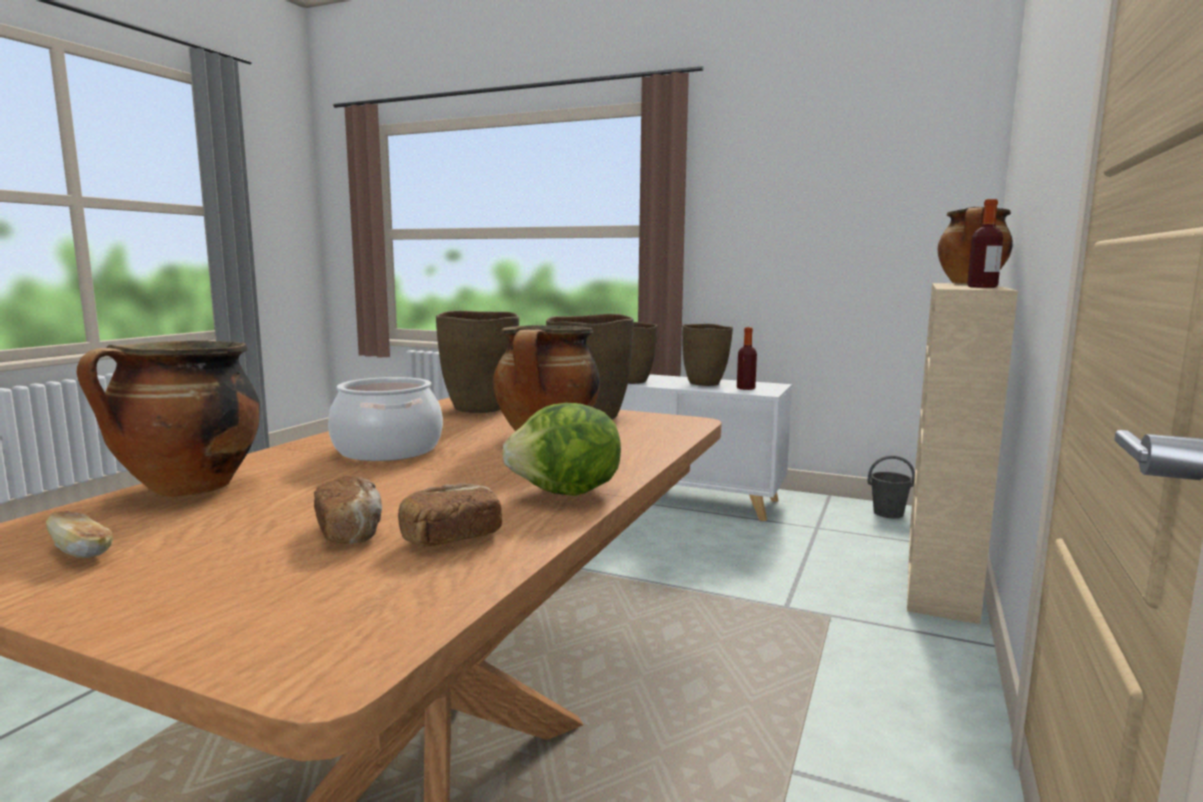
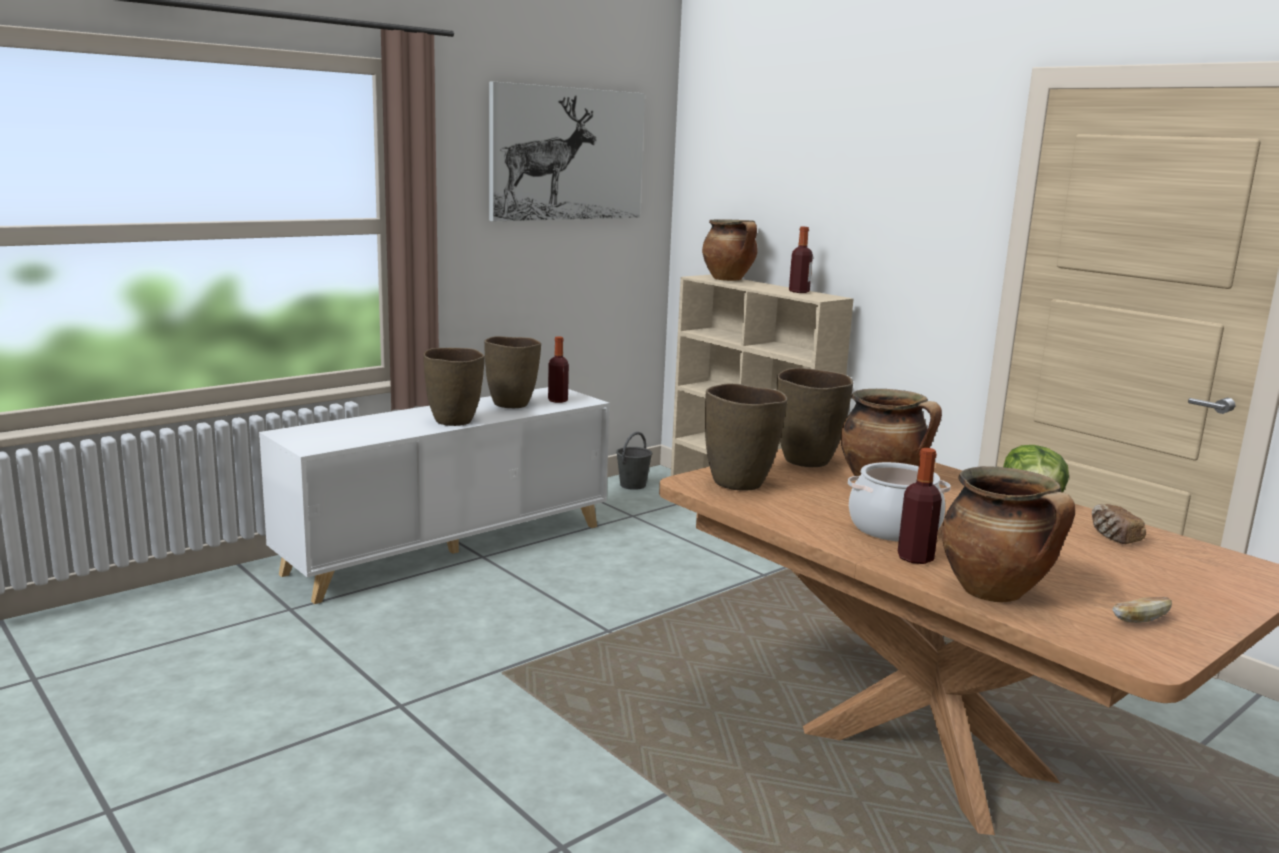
camera: 65 degrees left, 5 degrees up
bread [314,475,382,544] -> none
none -> picture [489,82,645,221]
none -> bottle [898,448,942,564]

